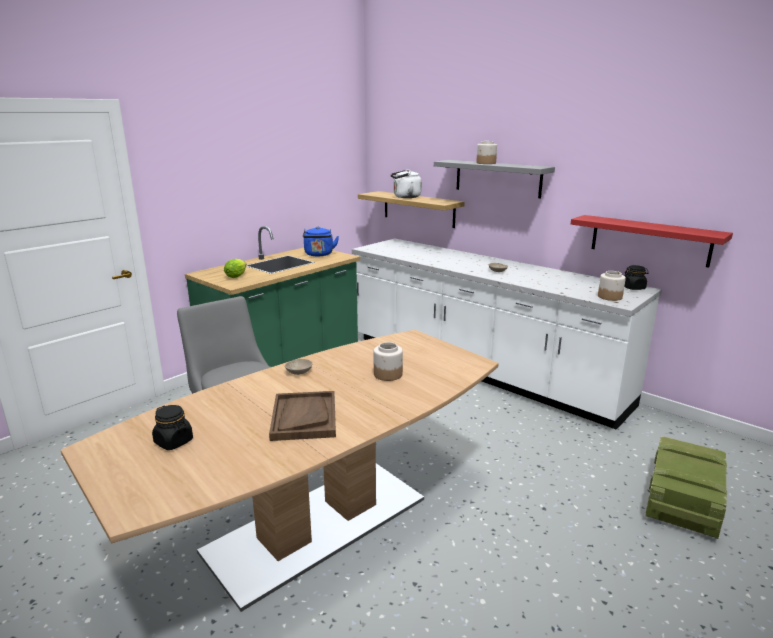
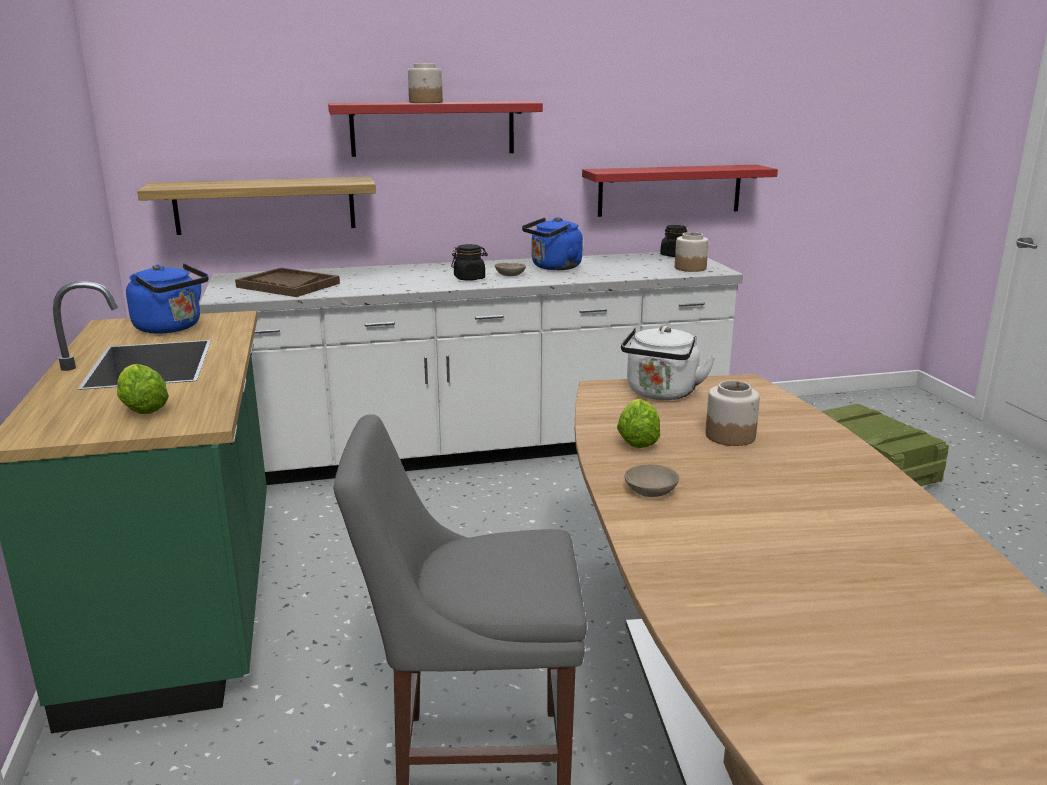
camera: 55 degrees left, 0 degrees up
black jar [152,405,193,450] -> black jar moved to [451,244,488,281]
brown tray [269,391,336,441] -> brown tray moved to [235,268,340,297]
white kettle [390,169,422,198] -> white kettle moved to [621,326,715,400]
grey shelf [434,160,555,198] -> red shelf [328,101,543,157]
none -> blue kettle [522,217,583,270]
none -> lettuce [617,399,660,448]

